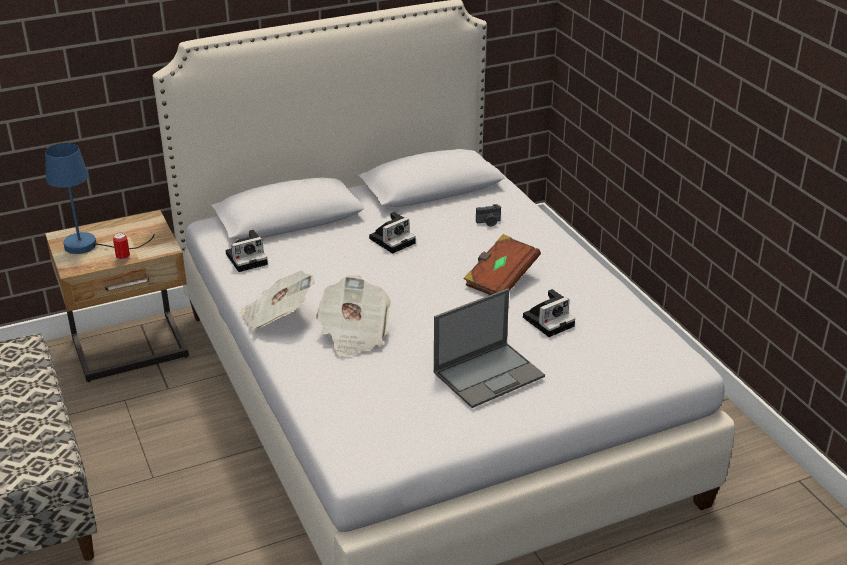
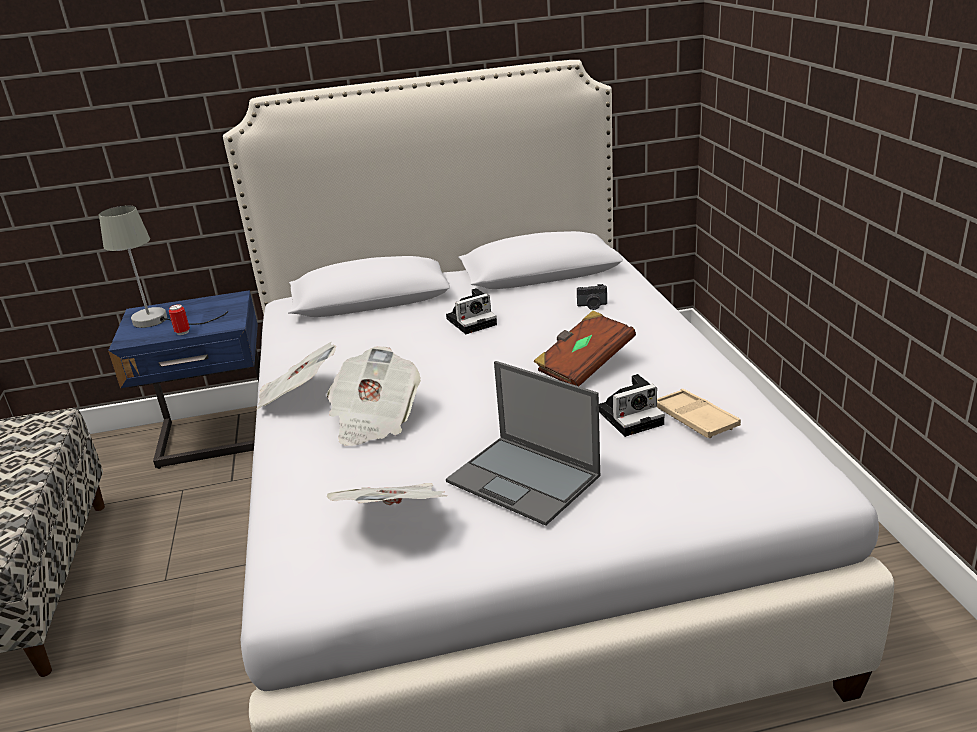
camera: 15 degrees right, 5 degrees down
blue table lamp [45,143,155,254] -> grey table lamp [99,205,228,328]
beige nightstand [45,210,189,382] -> blue nightstand [108,290,260,469]
camera [226,230,268,272] -> none
laptop [434,289,545,408] -> laptop turned 60 degrees clockwise [446,361,601,526]
none -> newspaper [327,483,447,505]
none -> beige tray [657,389,741,438]

